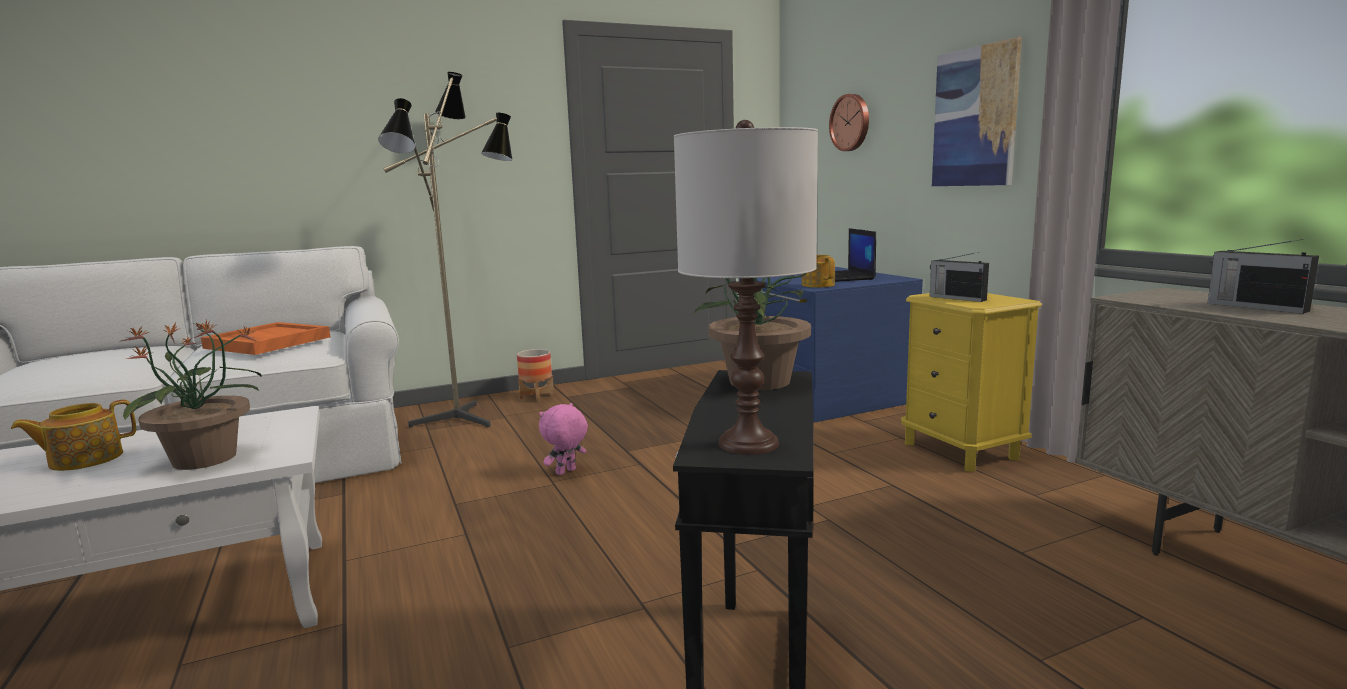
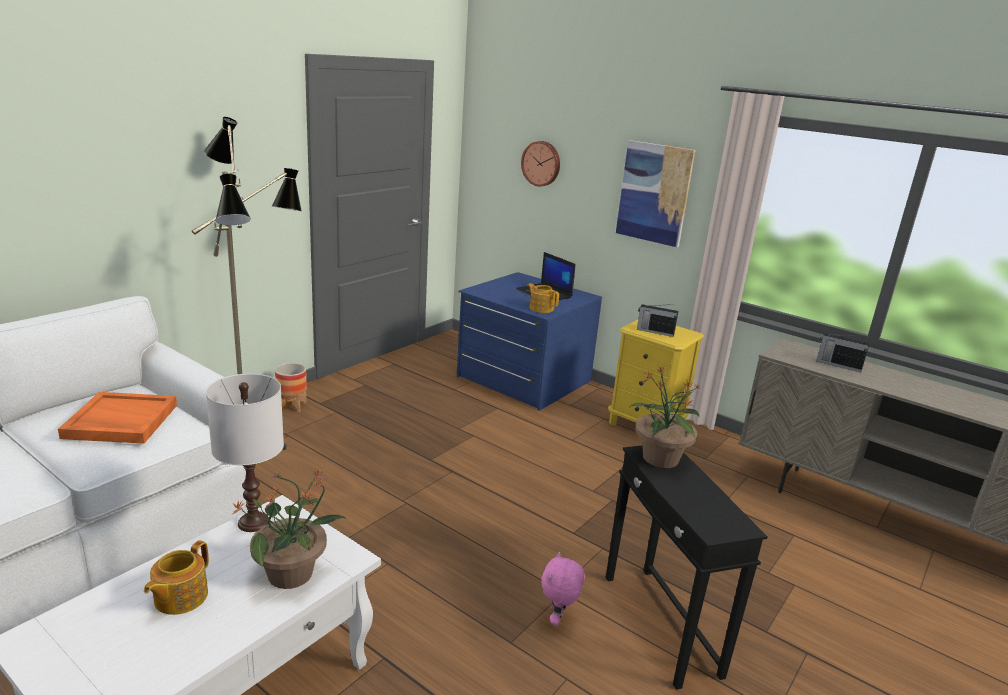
camera: 30 degrees left, 10 degrees up
pink plush toy [539,403,588,475] -> pink plush toy moved to [541,552,585,626]
white table lamp [674,120,818,455] -> white table lamp moved to [206,374,284,532]

